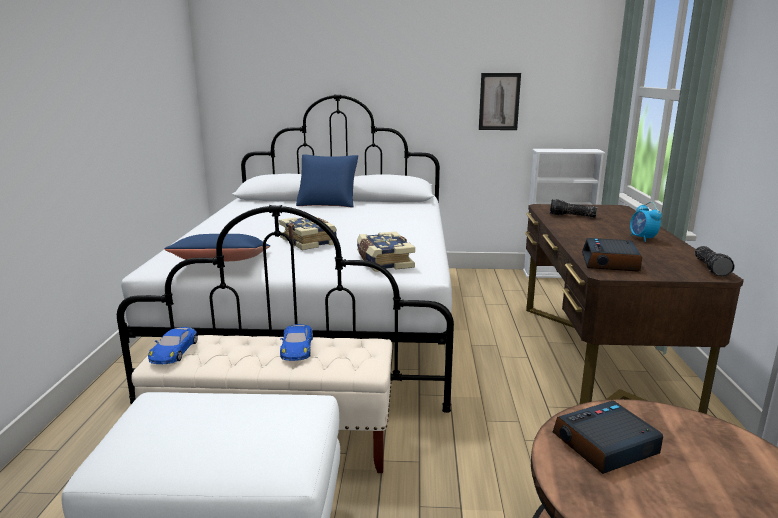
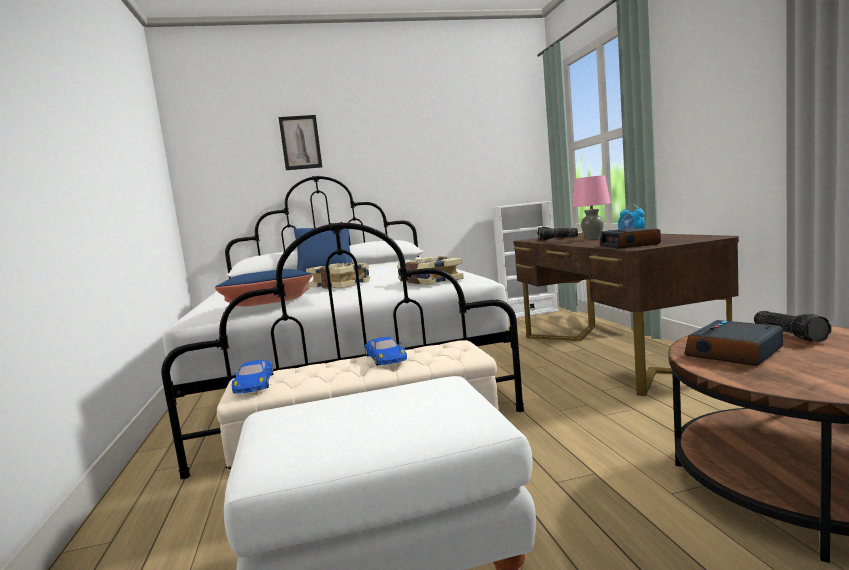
camera: 15 degrees left, 10 degrees down
picture [479,73,521,130] -> picture moved to [279,115,322,170]
flashlight [695,246,735,277] -> flashlight moved to [754,311,832,342]
none -> pink table lamp [572,175,611,239]

